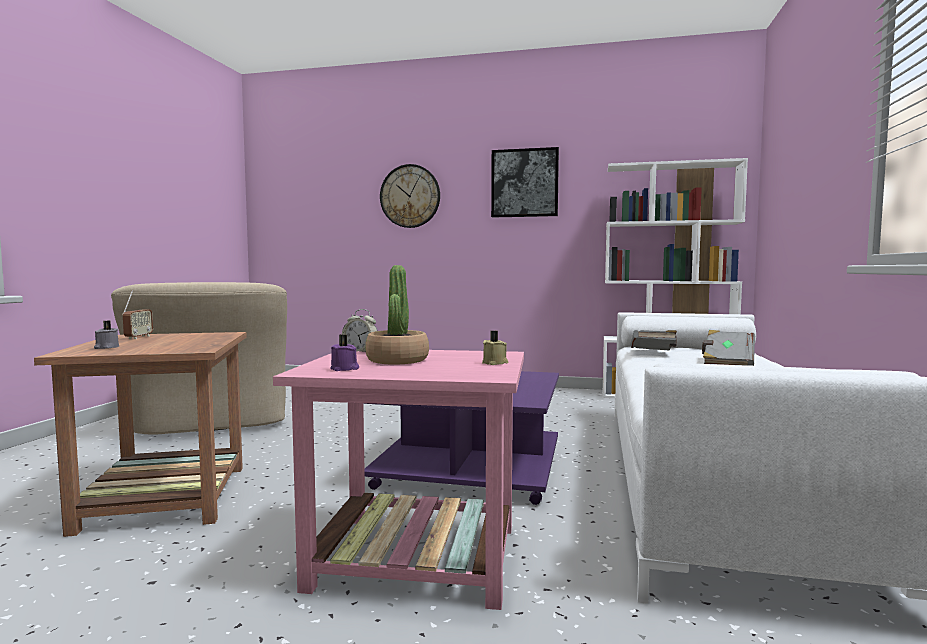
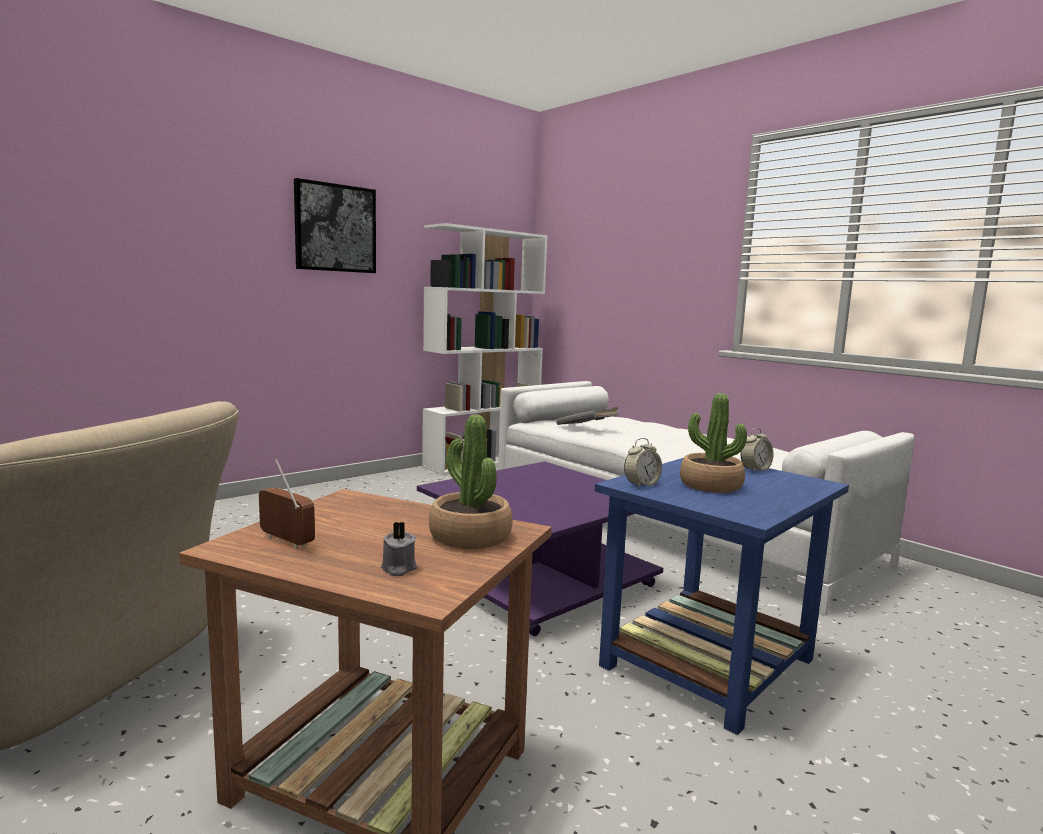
camera: 55 degrees left, 5 degrees up
pink side table [273,350,524,610] -> blue side table [595,458,849,735]
purple candle [330,334,359,371] -> none
wall clock [380,164,440,228] -> none
beige candle [482,331,508,365] -> alarm clock [741,428,773,472]
grey book [702,330,755,366] -> none
none -> potted plant [429,415,513,549]

